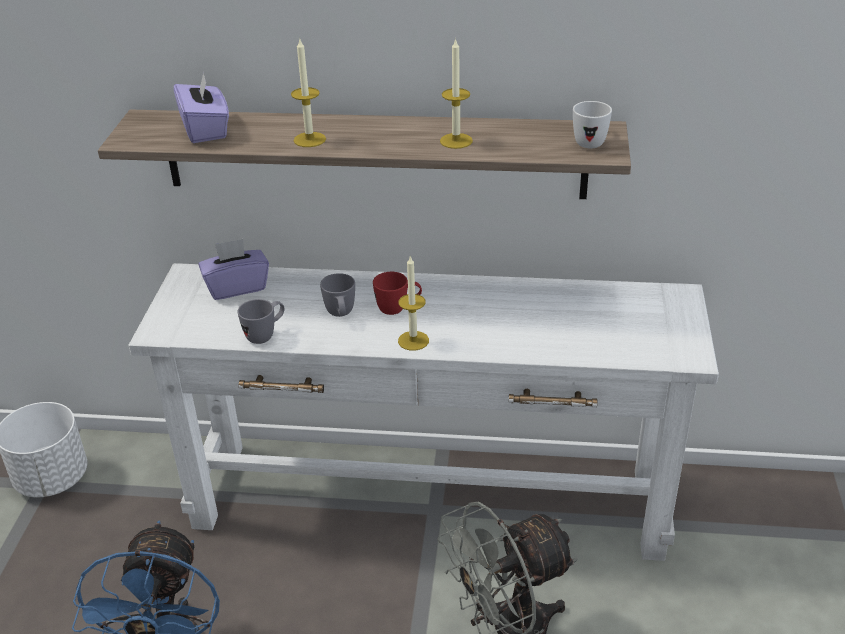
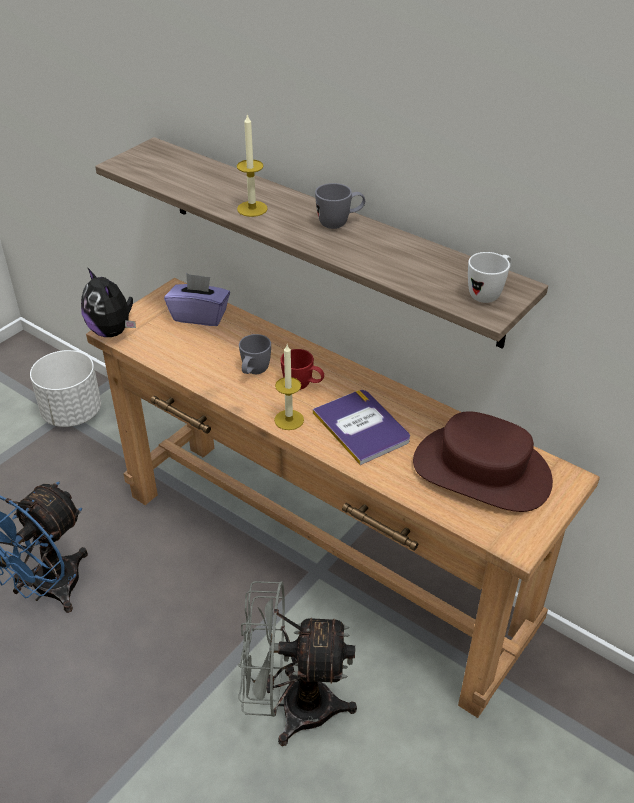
camera: 30 degrees right, 5 degrees up
white console table [129,263,719,561] -> brown console table [86,278,600,718]
purple tissue box [174,72,229,143] -> none
grey mug [238,299,284,344] -> grey mug moved to [315,183,365,229]
candle [440,38,473,149] -> none
none -> plush toy [81,267,136,337]
none -> book [313,390,410,465]
none -> brown hat [413,411,553,512]

